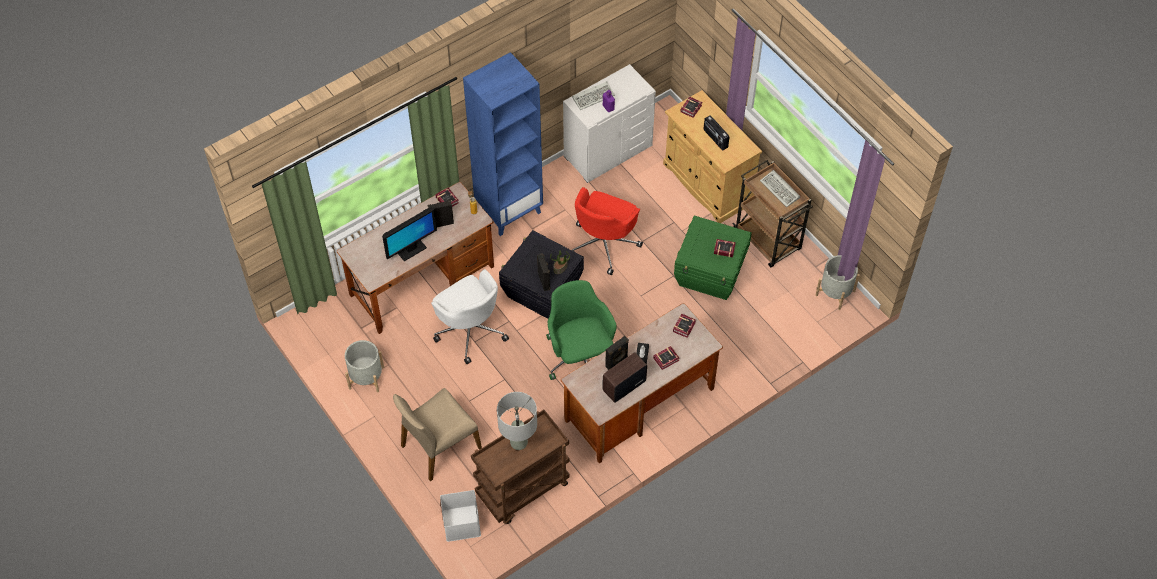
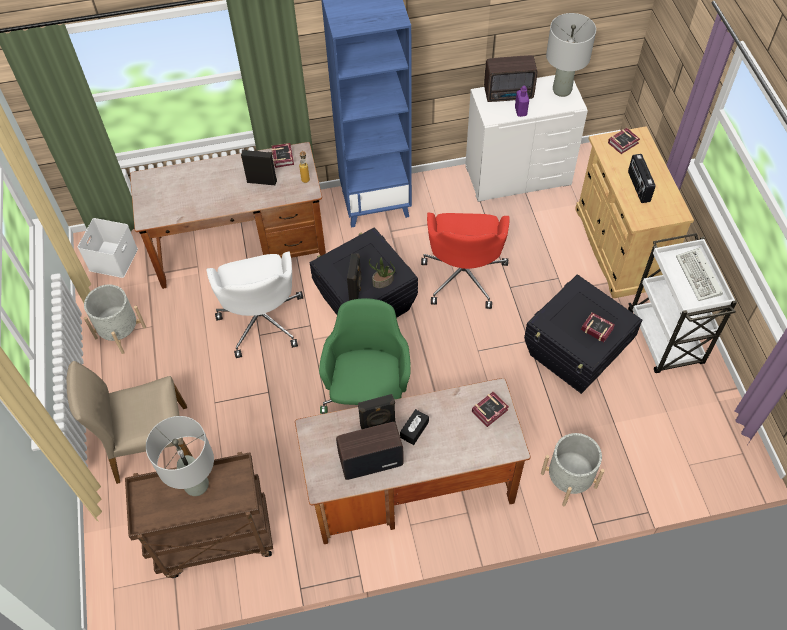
camera: 25 degrees right, 0 degrees up
monitor [382,208,437,261] -> none
white storage box [440,490,481,542] -> white storage box moved to [78,218,138,278]
keyboard [572,81,615,110] -> radio [484,55,538,102]
red office chair [572,187,643,275] -> red office chair turned 45 degrees counterclockwise [421,213,509,309]
book [653,346,679,370] -> none
green storage box [674,216,752,300] -> black storage box [524,275,642,394]
brown cart [732,160,813,267] -> white cart [628,233,737,373]
grey planter [815,255,860,310] -> grey planter moved to [541,433,605,506]
none -> grey table lamp [546,13,596,97]

